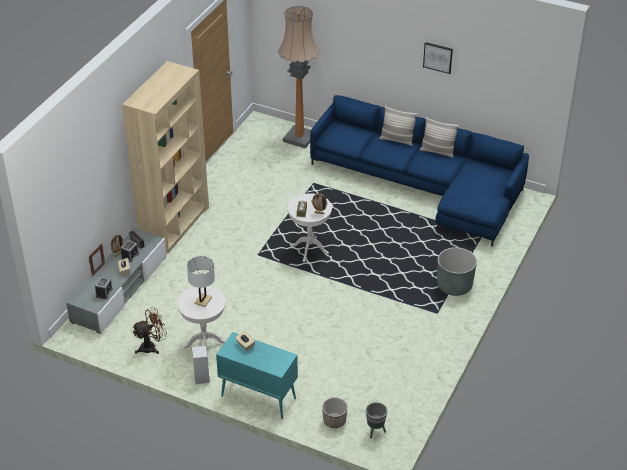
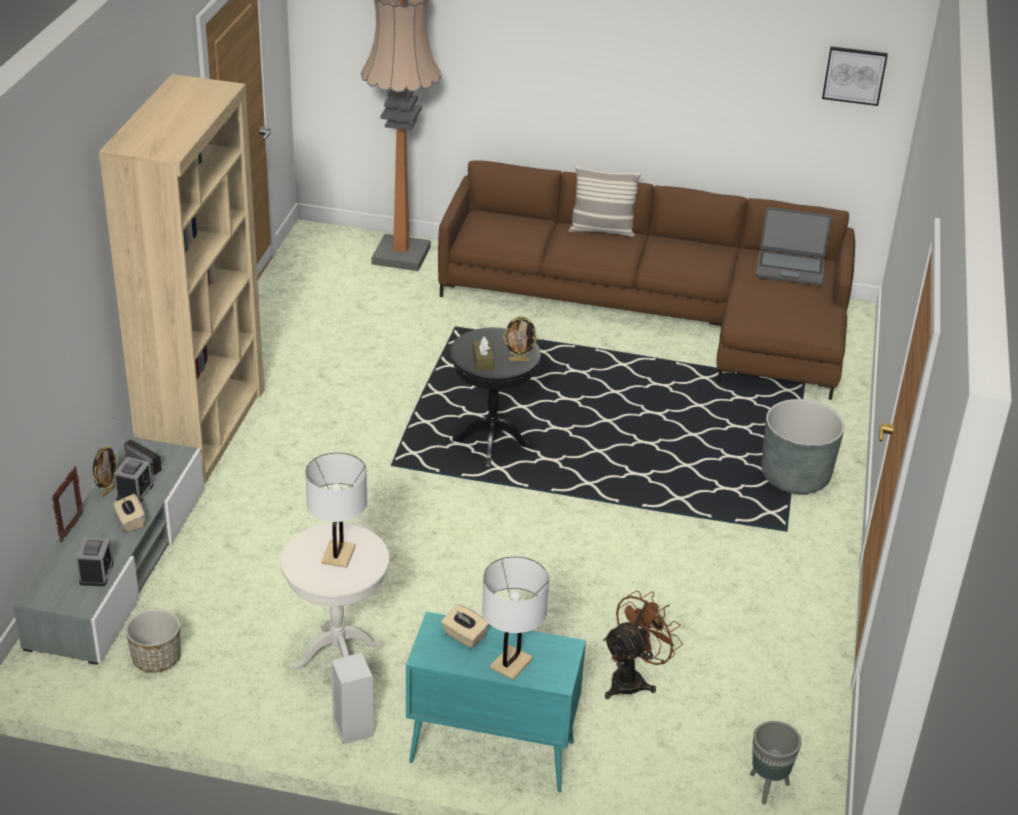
camera: 15 degrees left, 5 degrees down
brown fan [132,307,167,354] -> brown fan moved to [603,590,683,699]
white side table [287,193,332,262] -> black side table [450,327,541,467]
blue sofa [310,95,529,247] -> brown sofa [438,160,855,400]
planter [322,397,348,428] -> planter moved to [125,609,181,673]
pillow [420,117,459,158] -> none
picture [423,42,453,74] -> picture moved to [822,46,888,106]
none -> white table lamp [482,556,549,680]
none -> laptop [756,207,832,286]

